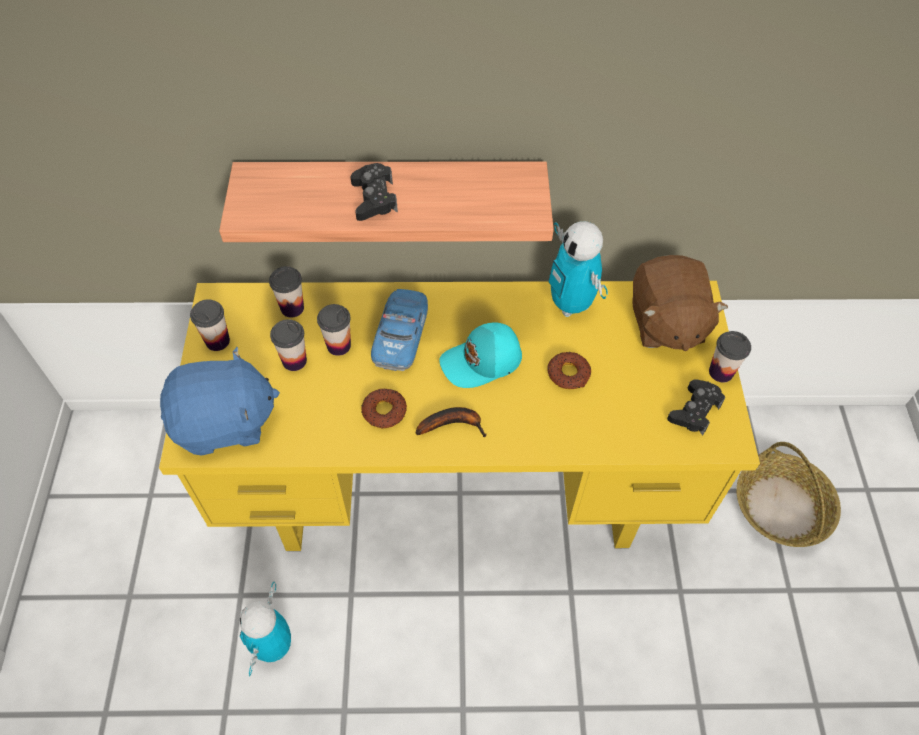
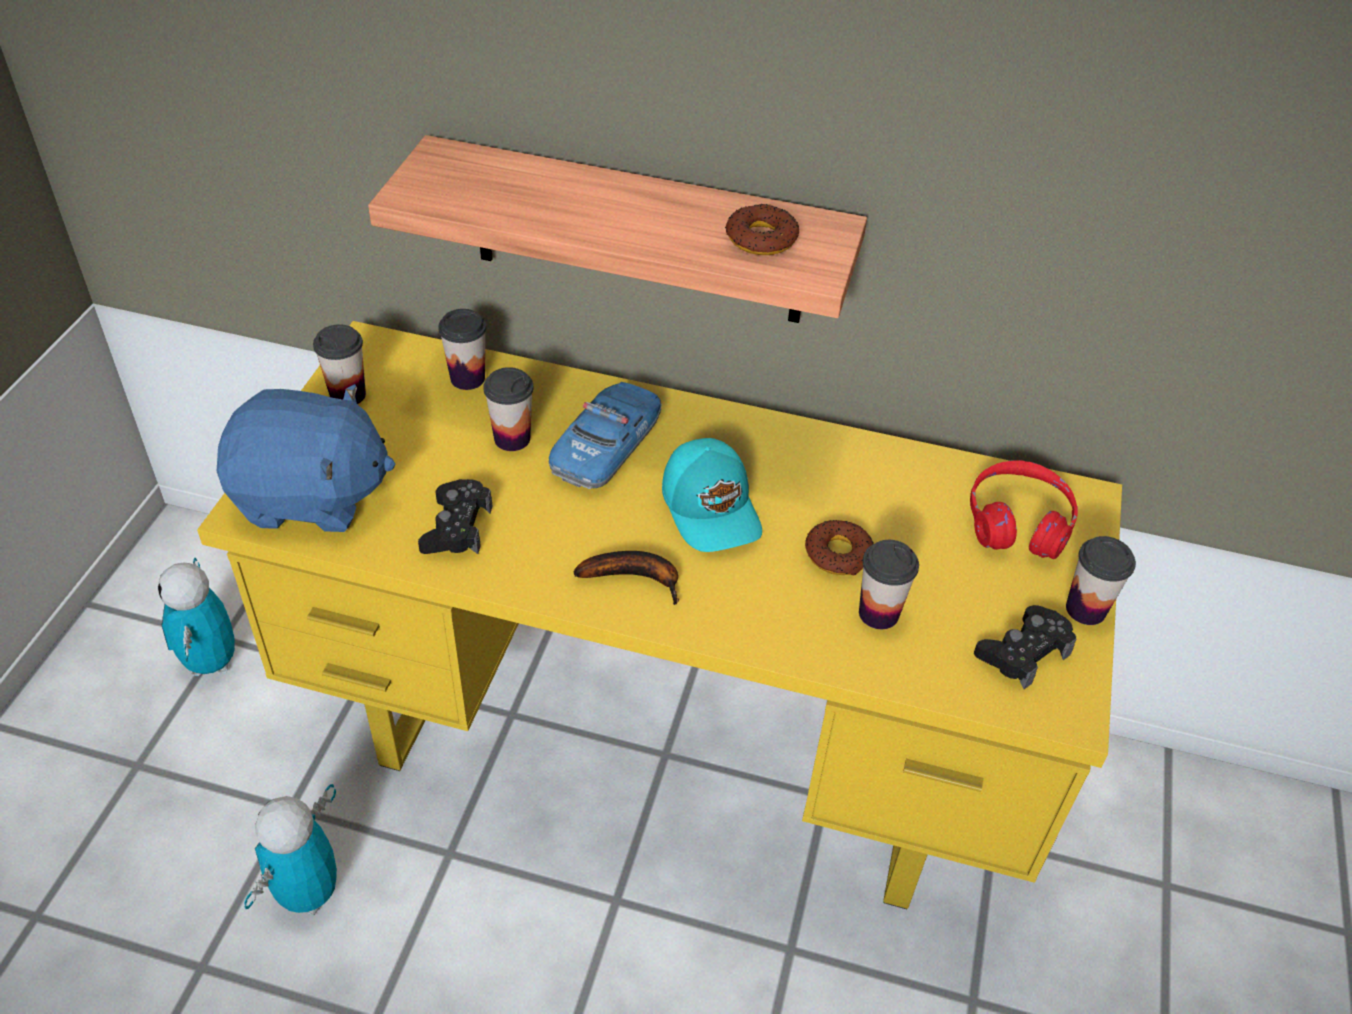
camera: 15 degrees right, 10 degrees down
cup [270,319,307,371] -> cup moved to [859,540,919,629]
black game controller [351,163,398,221] -> black game controller moved to [418,479,493,554]
donut [361,389,407,428] -> donut moved to [725,204,799,255]
turquoise cap [439,322,522,388] -> turquoise cap turned 105 degrees counterclockwise [662,438,762,552]
toy robot [548,221,608,317] -> toy robot moved to [158,558,235,676]
brown plush toy [632,255,728,351] -> red headphones [970,460,1078,559]
basket [736,442,841,547] -> none

